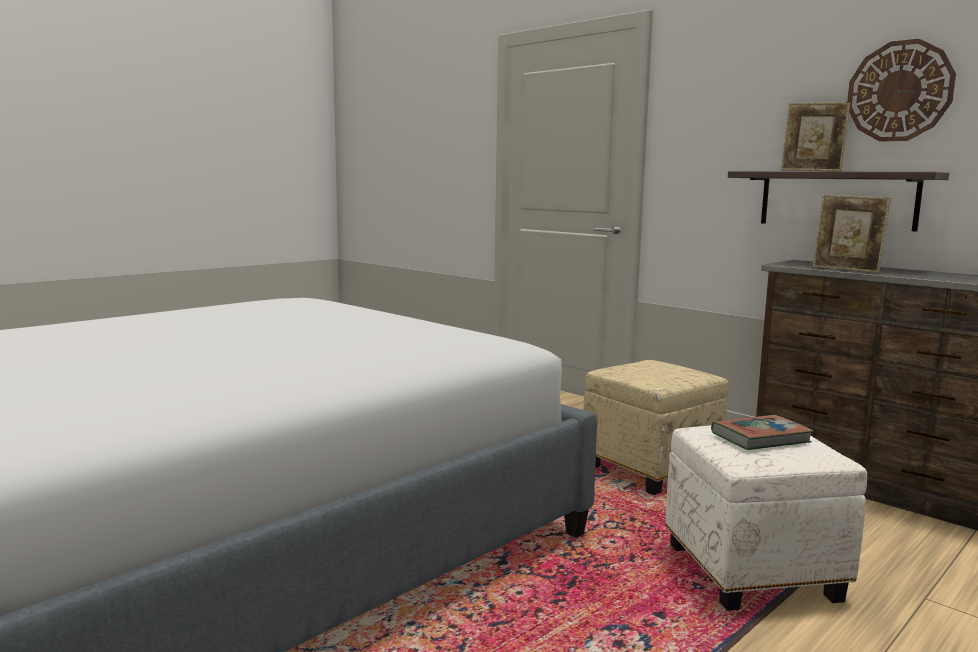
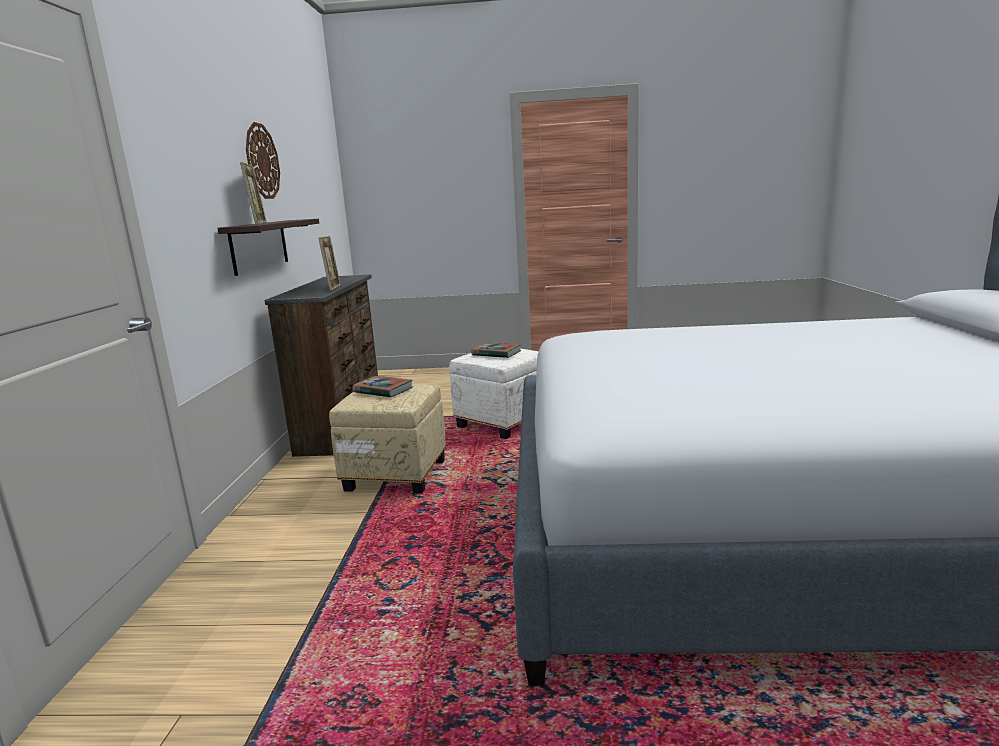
camera: 130 degrees left, 5 degrees up
none -> book [352,376,413,398]

